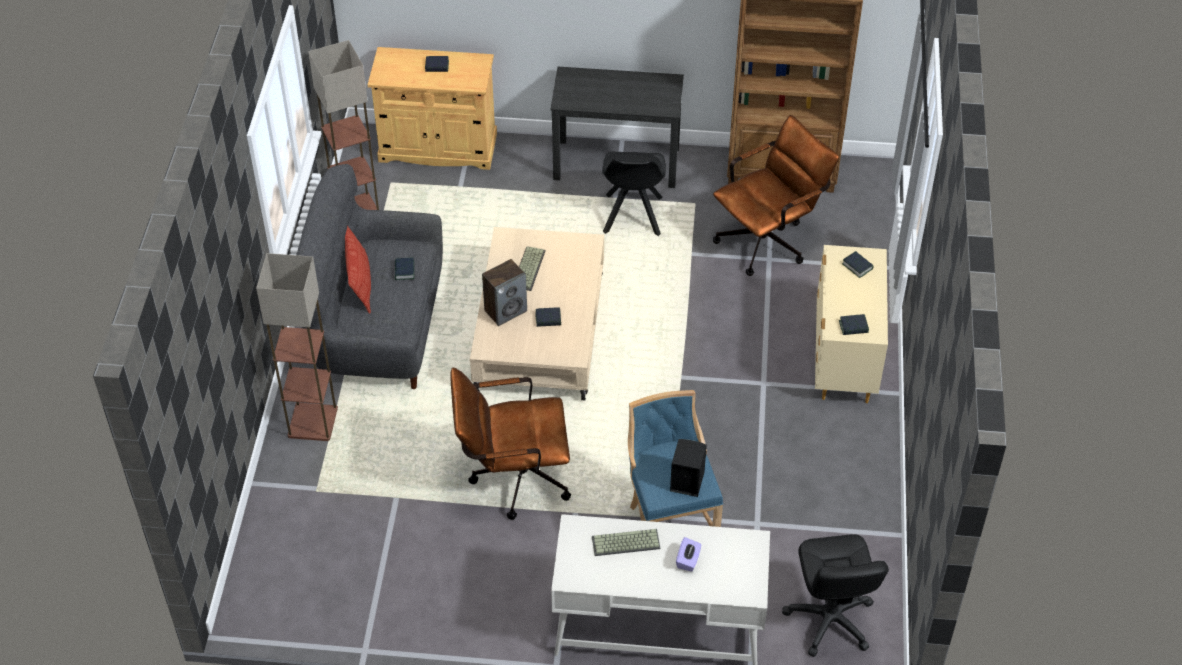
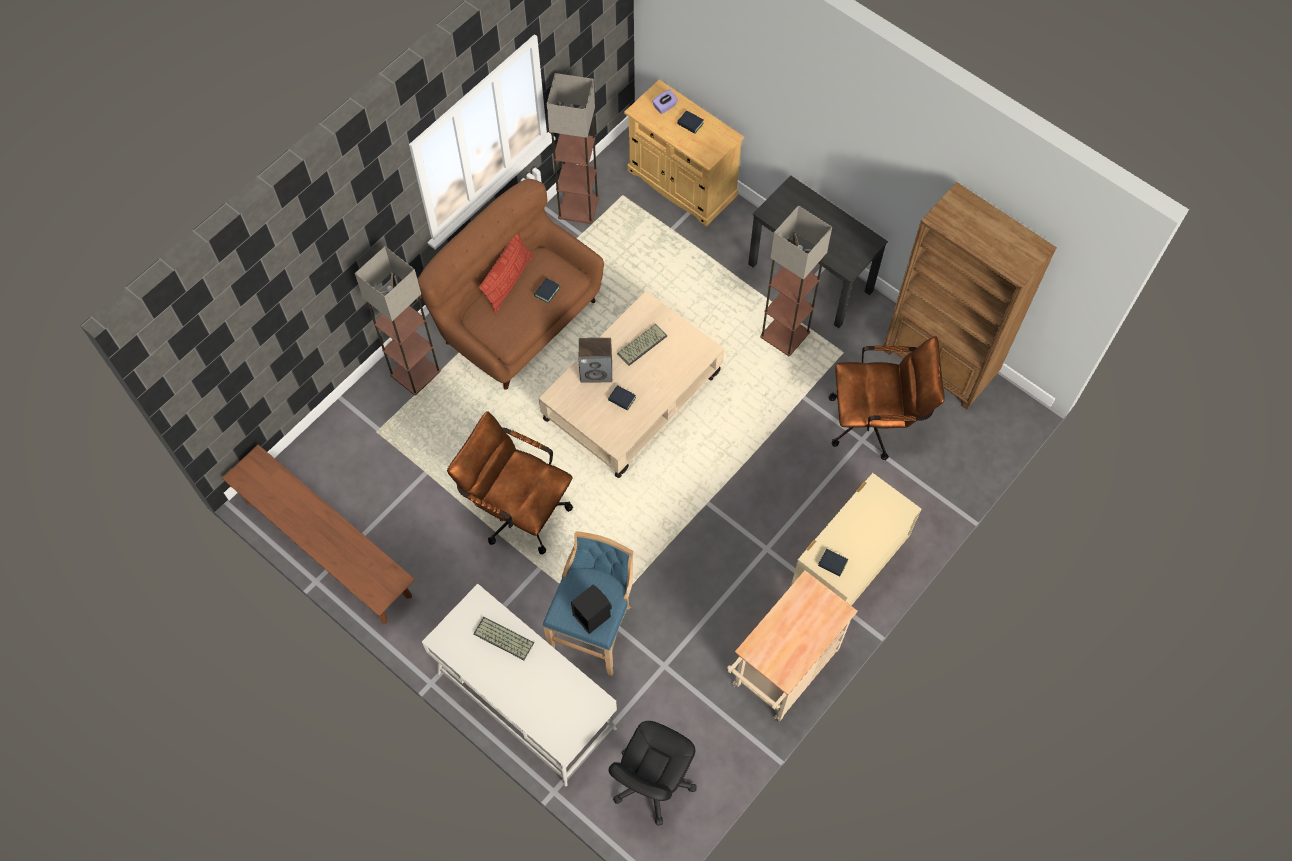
camera: 35 degrees right, 15 degrees up
grey sofa [296,164,443,389] -> brown sofa [418,179,604,390]
black chair [602,151,666,236] -> floor lamp [760,205,832,356]
purple tissue box [676,537,702,572] -> purple tissue box moved to [652,90,678,114]
book [842,251,874,278] -> none
none -> brown bench [222,445,415,624]
none -> beige cart [727,570,858,722]

